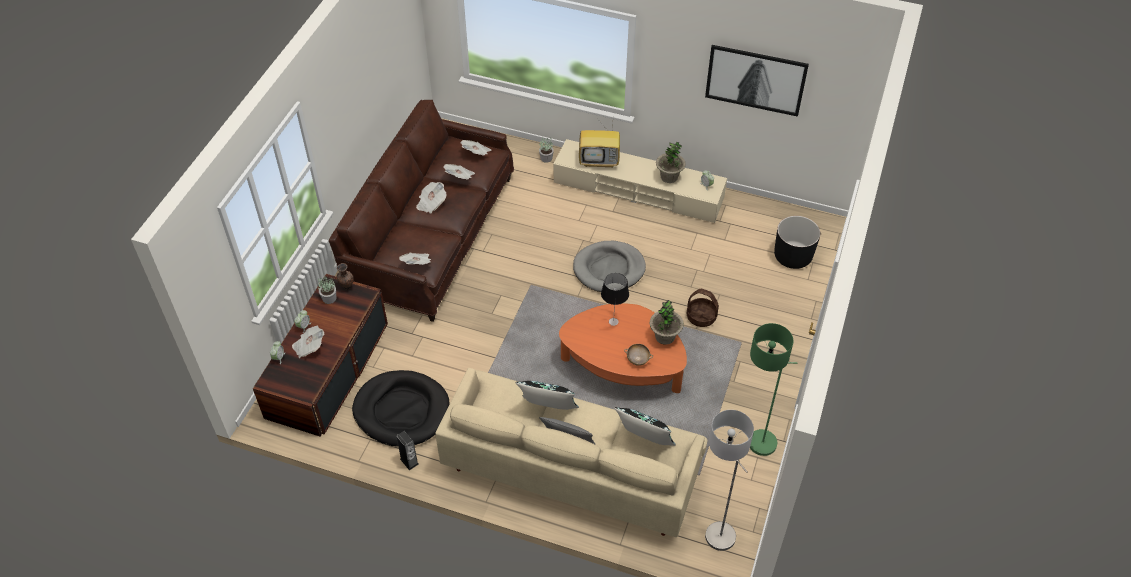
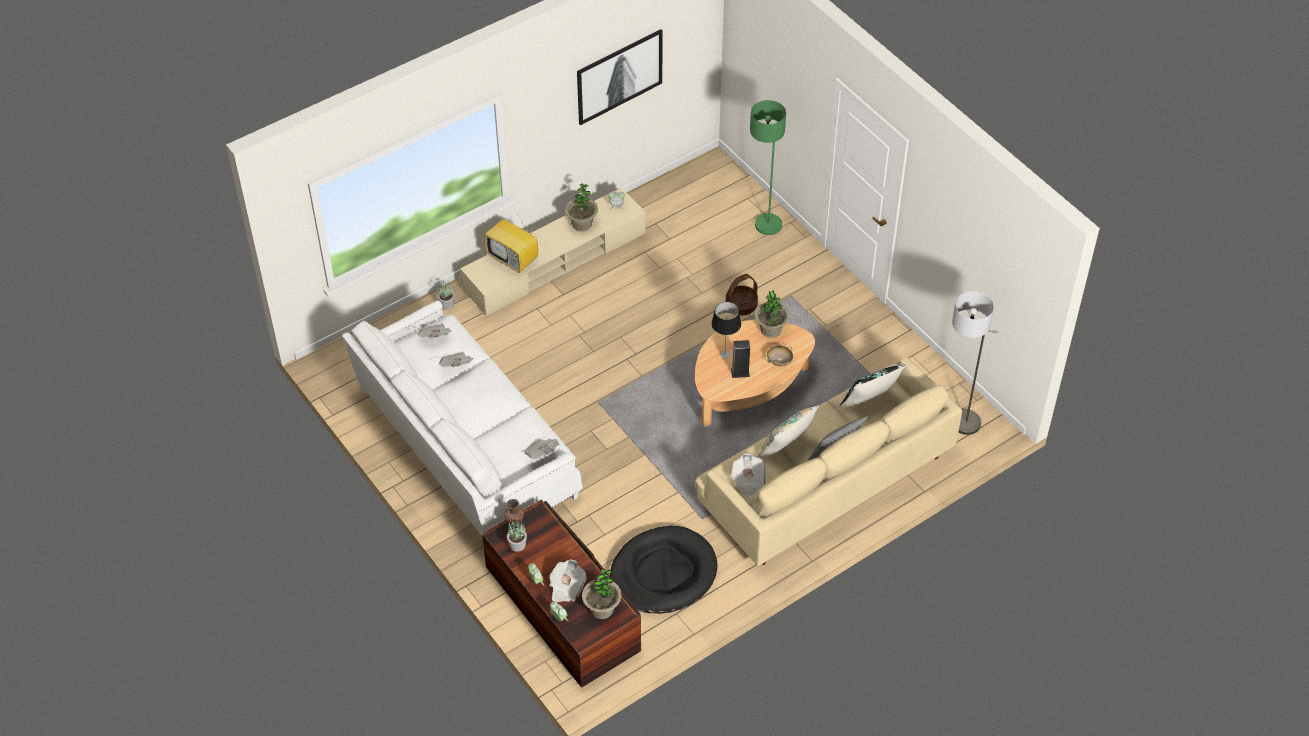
camera: 55 degrees left, 0 degrees up
brown sofa [329,100,514,322] -> white sofa [342,300,583,536]
speaker [396,431,419,470] -> speaker moved to [731,340,750,378]
newspaper [416,182,447,213] -> newspaper moved to [731,453,766,497]
black pillow [516,381,579,410] -> beige pillow [757,405,819,458]
orange coffee table [559,303,687,393] -> beige coffee table [695,320,815,427]
grey dog bed [573,241,646,292] -> none
television [579,124,620,168] -> television turned 90 degrees clockwise [484,209,538,273]
green floor lamp [750,323,798,456] -> green floor lamp moved to [750,100,786,235]
black planter [774,216,820,269] -> none
none -> potted plant [582,569,622,619]

